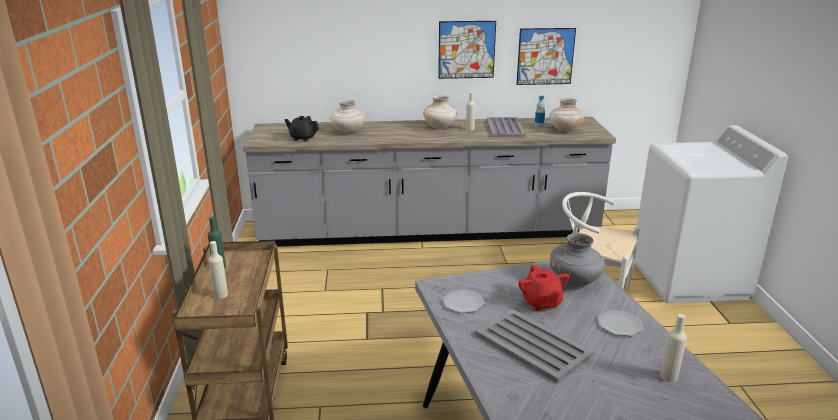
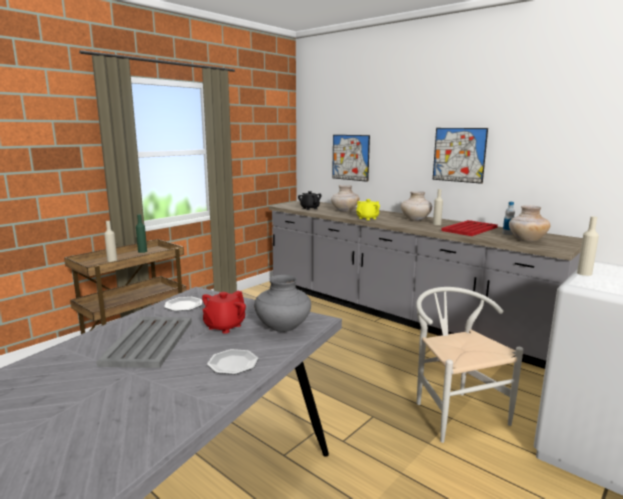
camera: 45 degrees right, 10 degrees down
grey tray [487,117,526,137] -> red tray [441,220,498,236]
picture [516,28,576,85] -> picture moved to [332,135,370,182]
beige bottle [660,314,687,383] -> beige bottle moved to [577,216,599,276]
none -> yellow teapot [356,199,380,220]

